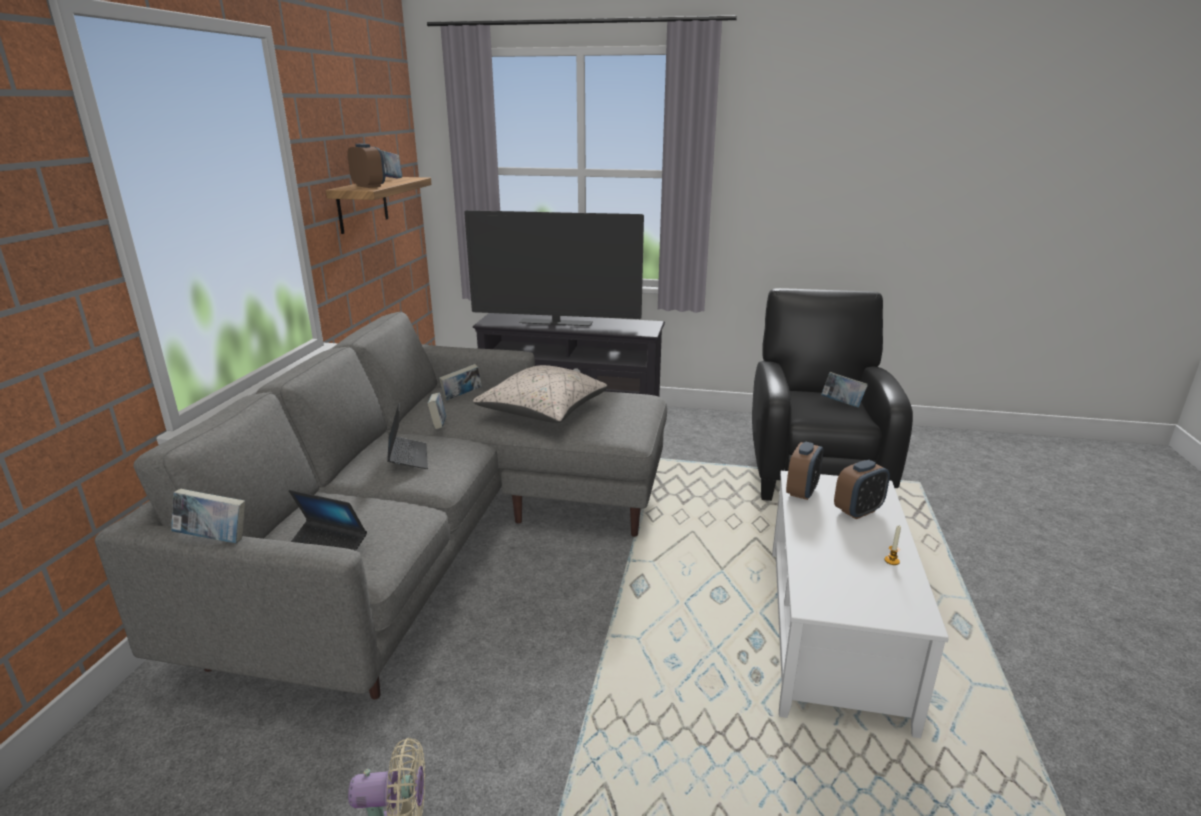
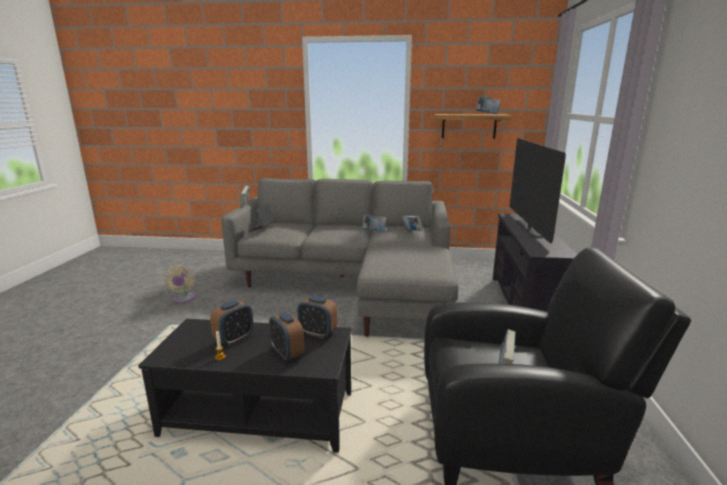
camera: 85 degrees right, 5 degrees down
alarm clock [347,144,385,188] -> alarm clock moved to [210,300,253,346]
laptop [387,403,428,469] -> none
beige pillow [473,365,608,423] -> none
white coffee table [772,471,949,738] -> black coffee table [138,319,352,453]

